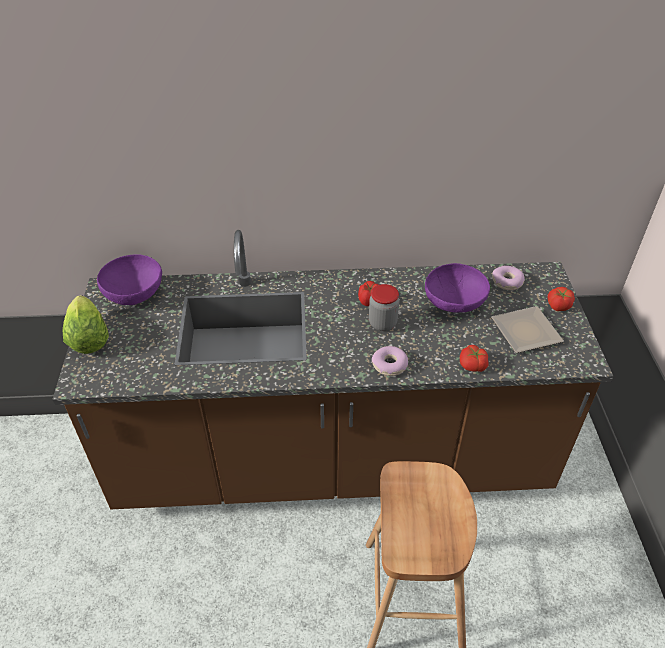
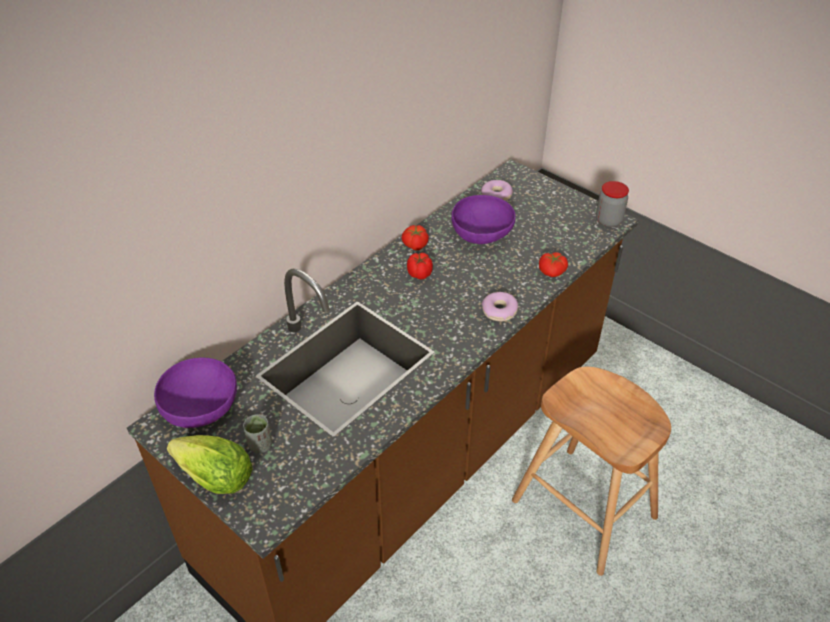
camera: 45 degrees left, 0 degrees up
jar [369,284,399,331] -> jar moved to [596,181,629,227]
plate [491,306,564,353] -> none
tomato [548,287,575,311] -> tomato moved to [401,225,429,250]
none -> grey cup [243,414,272,454]

